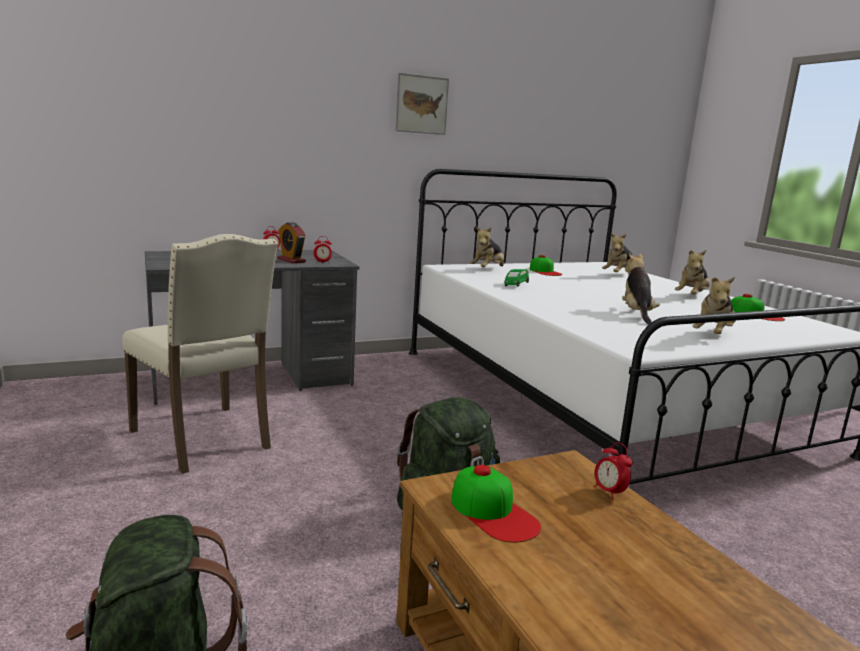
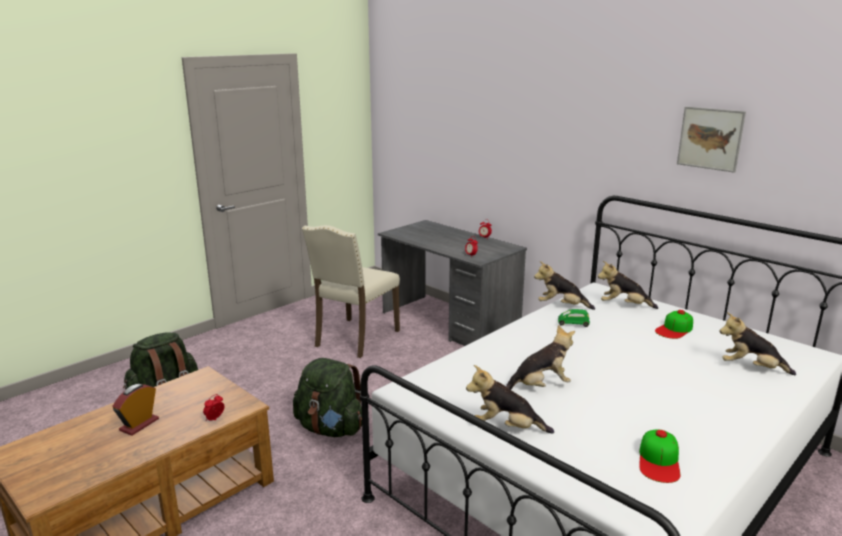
camera: 70 degrees right, 5 degrees up
alarm clock [277,222,306,263] -> alarm clock moved to [112,384,159,436]
picture [395,73,449,135] -> picture moved to [677,106,746,173]
cap [451,465,541,543] -> none
plush toy [675,250,710,294] -> plush toy moved to [534,261,595,310]

